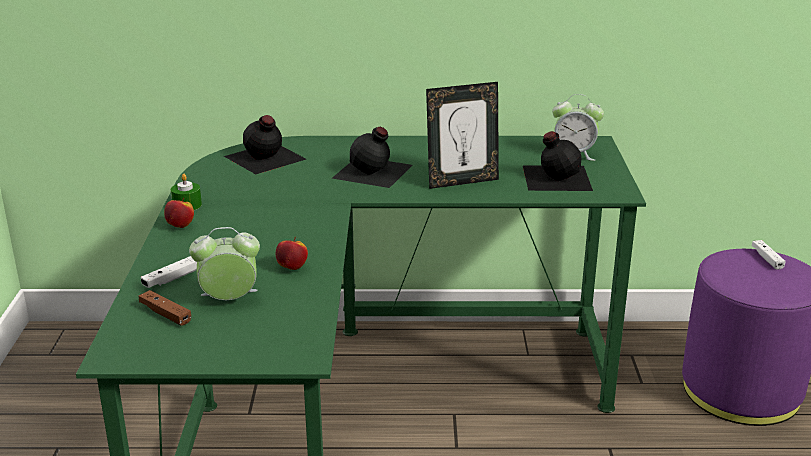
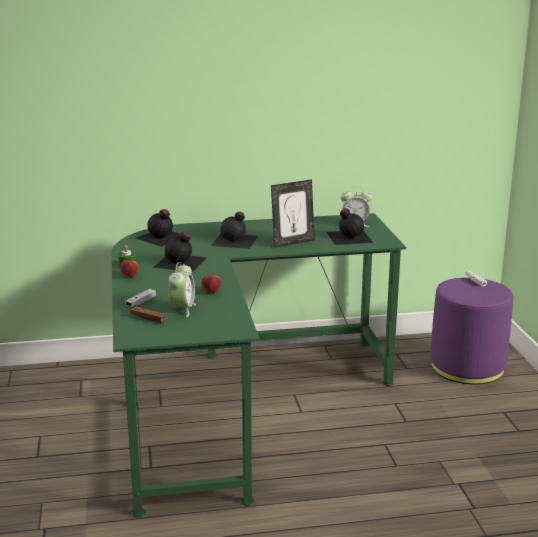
camera: 10 degrees left, 5 degrees down
alarm clock [189,227,260,300] -> alarm clock turned 120 degrees clockwise [168,262,196,317]
none -> black bottle [153,232,208,272]

